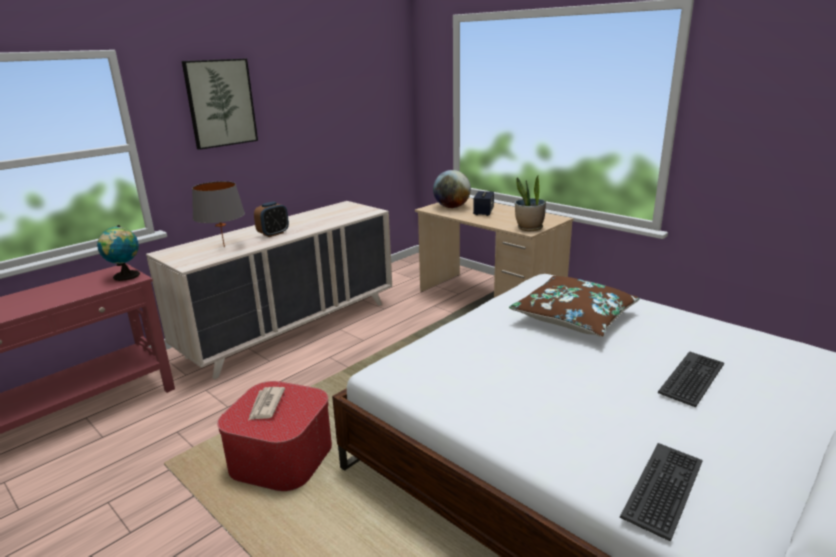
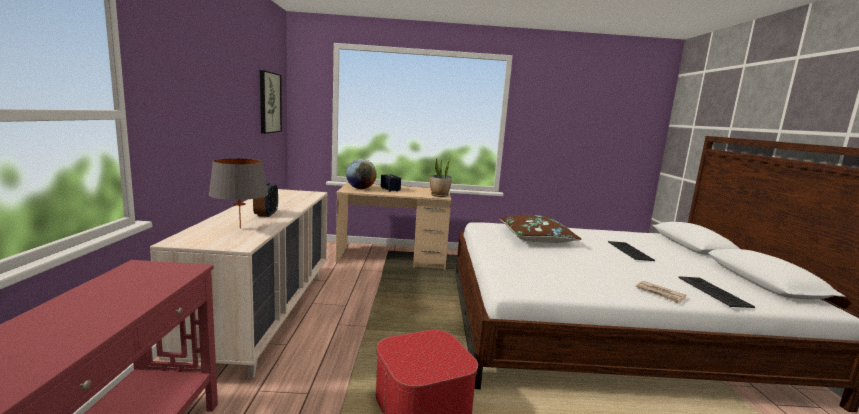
camera: 45 degrees left, 10 degrees down
globe [97,225,140,281] -> none
picture [182,59,258,150] -> picture moved to [260,70,282,134]
newspaper [248,387,285,420] -> newspaper moved to [636,281,686,304]

